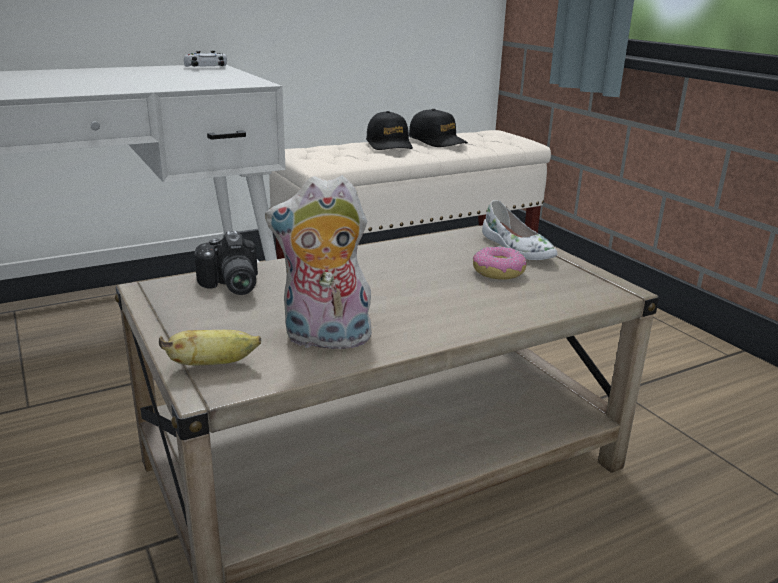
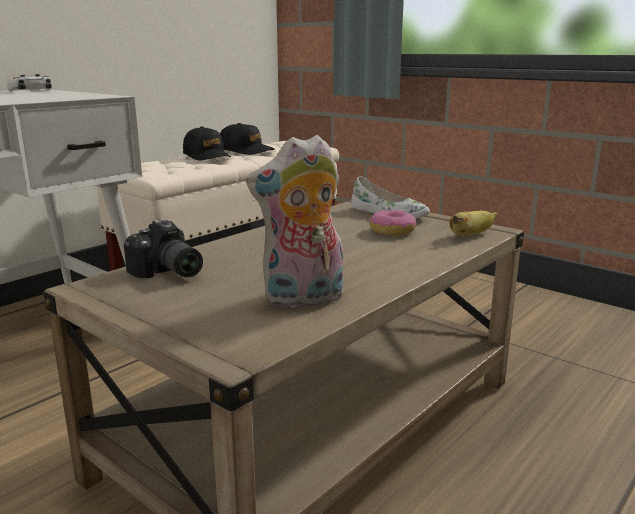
camera: 20 degrees left, 5 degrees down
banana [159,330,261,365] -> banana moved to [449,211,498,236]

